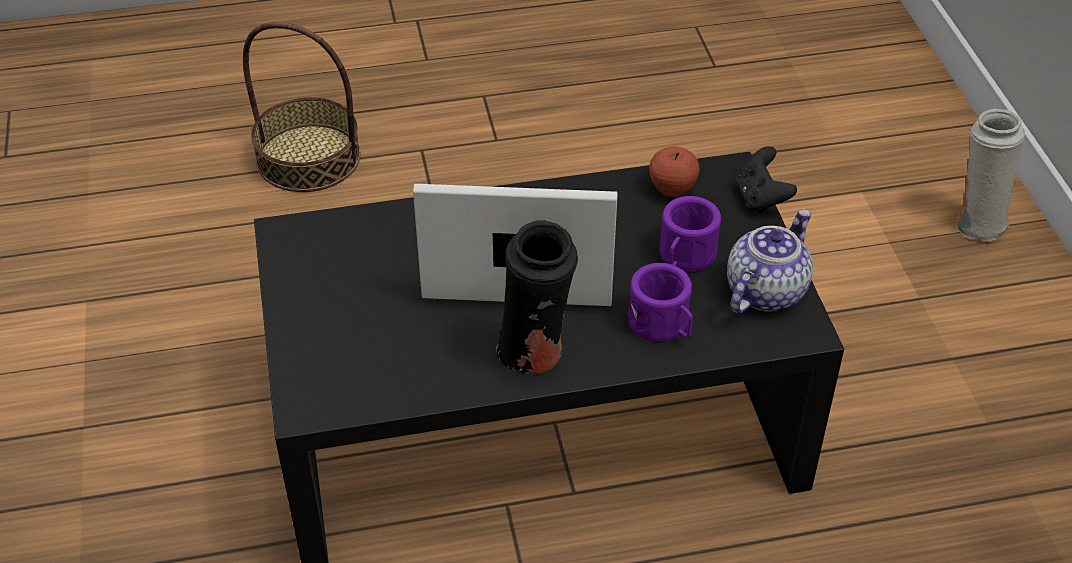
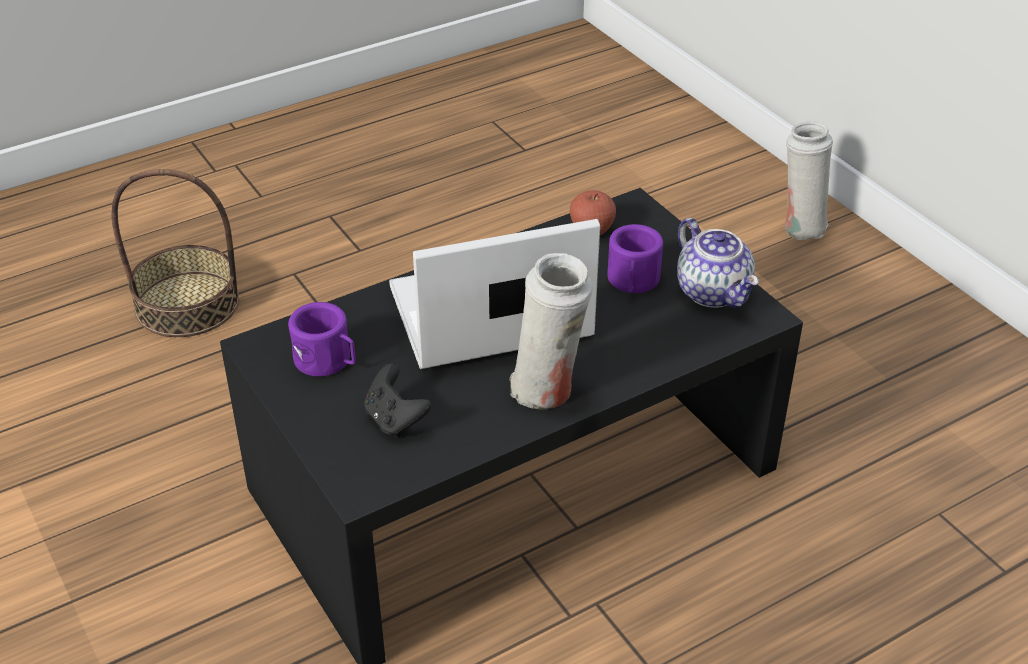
camera: 20 degrees left, 5 degrees down
black vase [495,220,578,374] -> white vase [509,253,593,409]
purple mug [628,263,693,342] -> purple mug moved to [288,302,356,377]
teapot [727,209,813,313] -> teapot turned 135 degrees clockwise [677,218,759,308]
black game controller [736,146,797,213] -> black game controller moved to [364,363,432,438]

